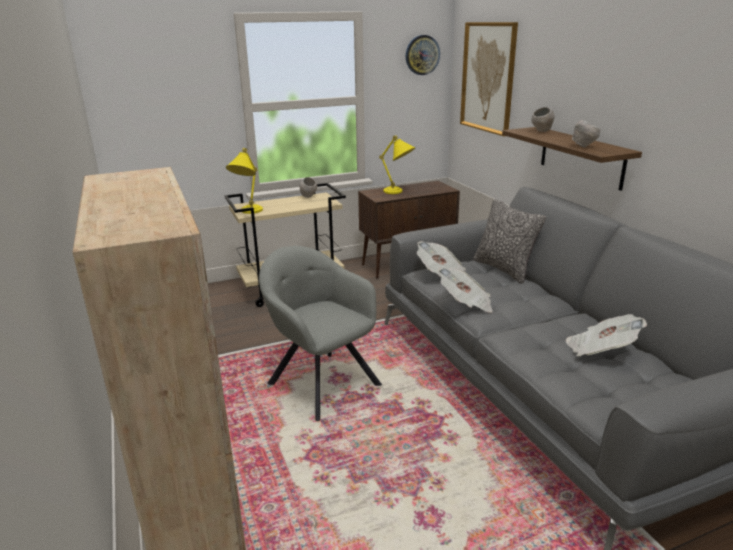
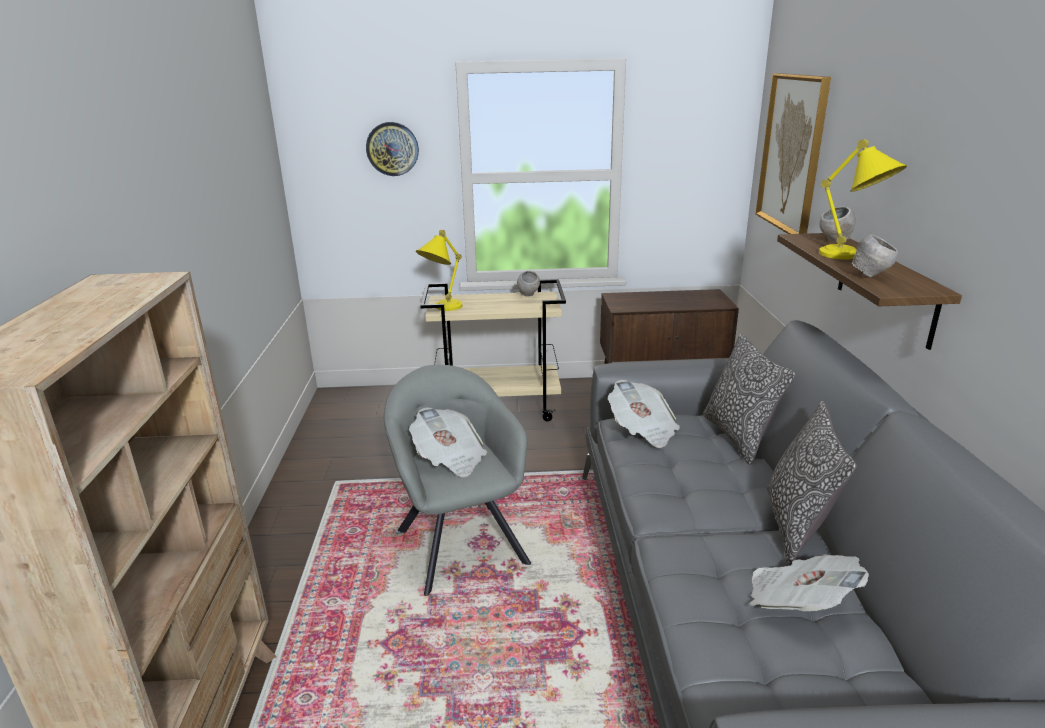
camera: 20 degrees right, 0 degrees up
yellow table lamp [379,135,416,194] -> yellow table lamp moved to [819,139,907,259]
wall clock [406,35,440,75] -> wall clock moved to [366,122,419,176]
newspaper [438,268,492,313] -> newspaper moved to [409,407,487,477]
none -> pillow [767,401,857,565]

